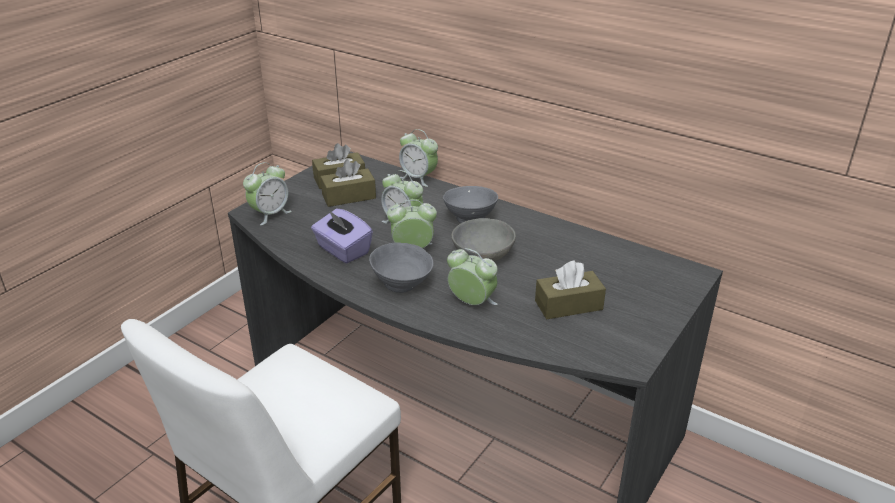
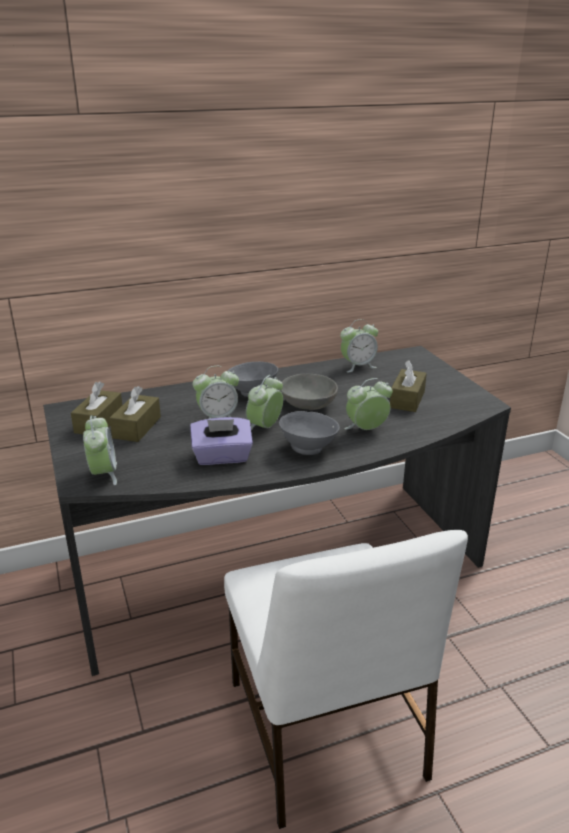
camera: 55 degrees left, 5 degrees down
alarm clock [399,129,438,187] -> alarm clock moved to [340,319,378,372]

